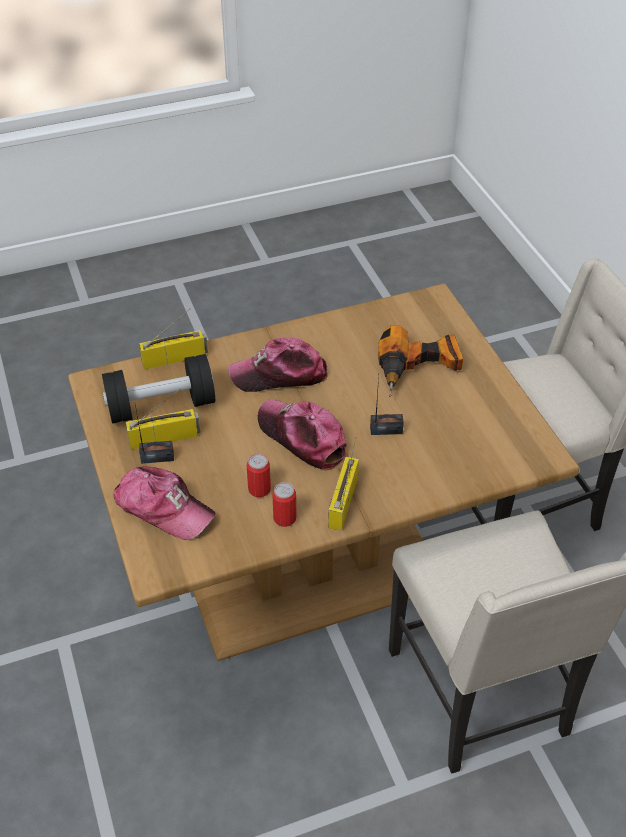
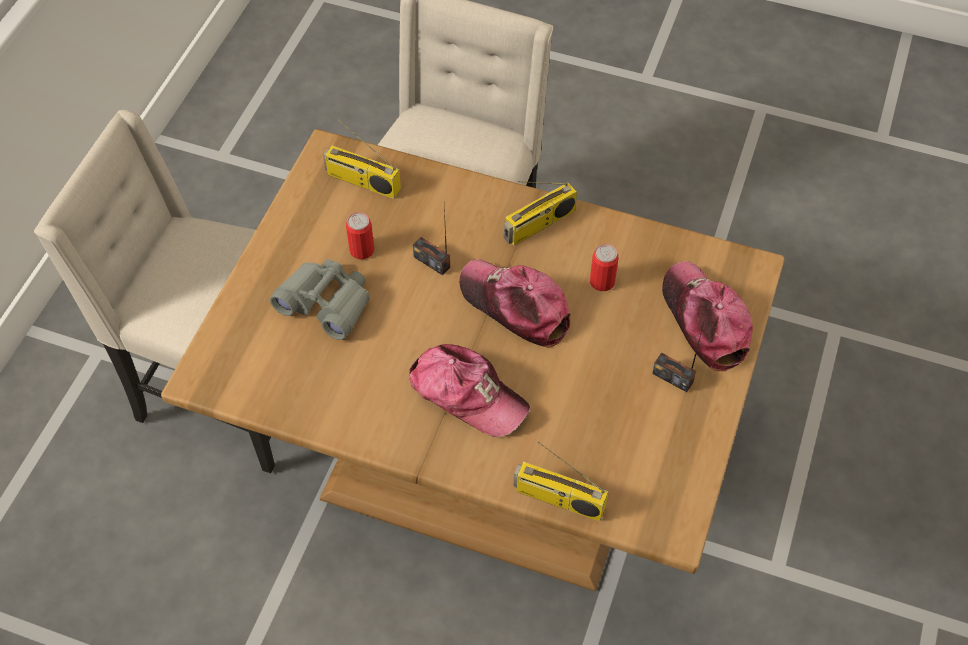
camera: 140 degrees left, 10 degrees up
black dumbbell [102,354,215,424] -> none
radio [126,388,201,450] -> radio moved to [323,118,401,199]
cap [258,399,346,471] -> cap turned 135 degrees clockwise [459,259,570,348]
can [272,482,297,527] -> can moved to [346,212,374,259]
power drill [378,325,463,397] -> grey binoculars [270,259,370,340]

